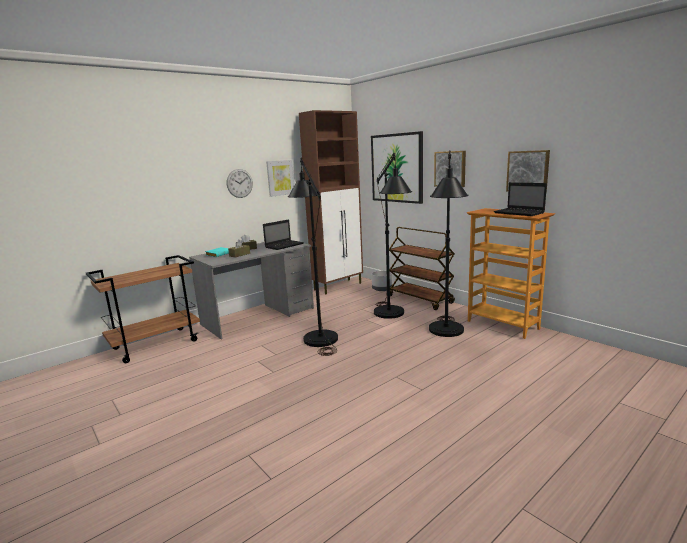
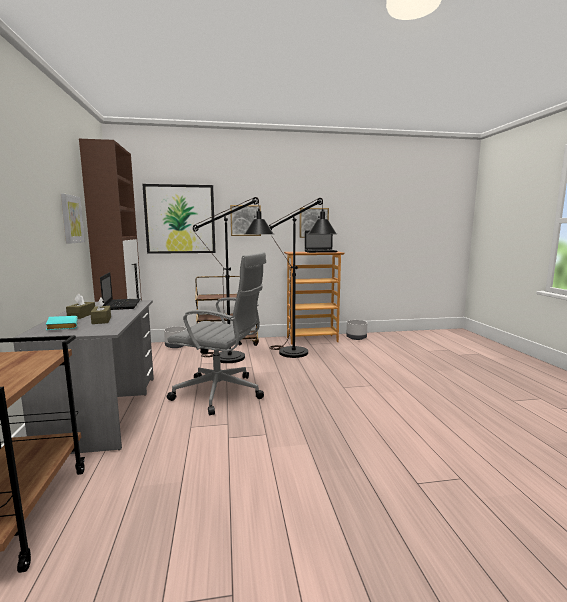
camera: 60 degrees left, 5 degrees down
wall clock [227,169,253,198] -> none
black floor lamp [288,158,338,356] -> grey office chair [167,252,266,415]
none -> grey planter [346,320,367,340]

